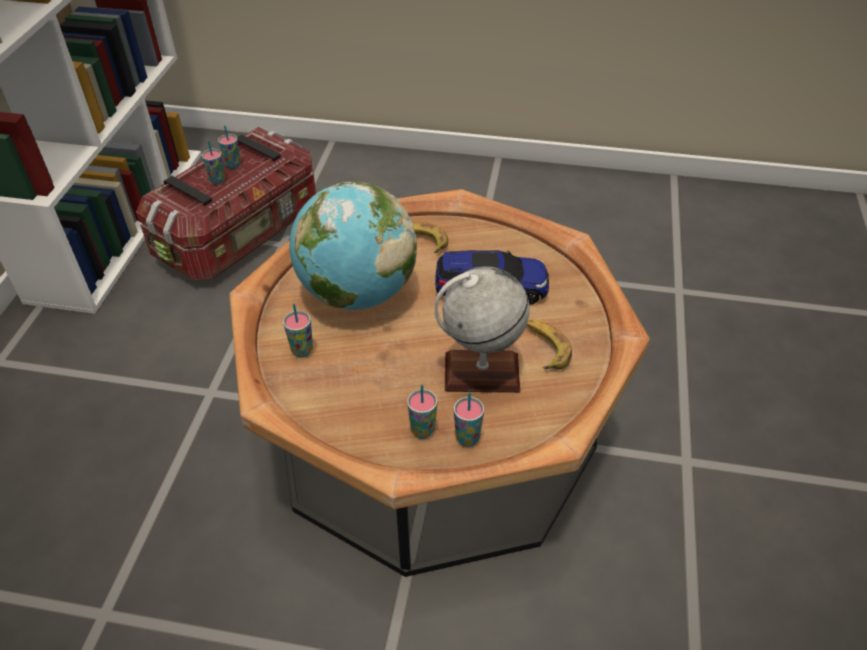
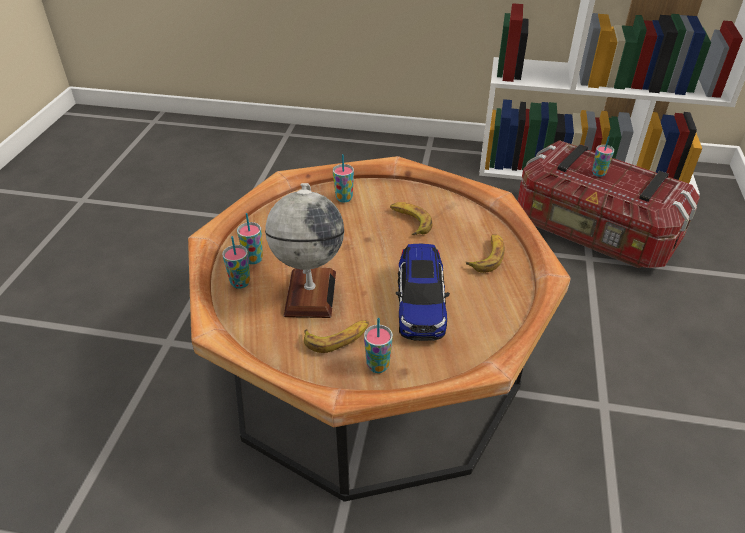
camera: 90 degrees right, 5 degrees down
cup [218,125,241,169] -> cup moved to [364,318,393,373]
globe [289,182,417,310] -> banana [390,202,432,235]

